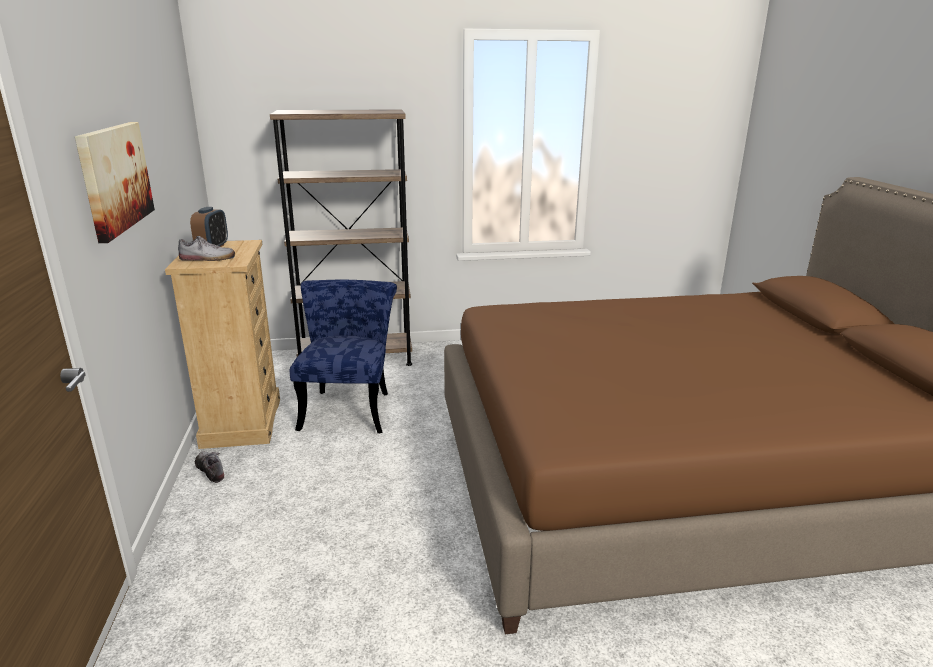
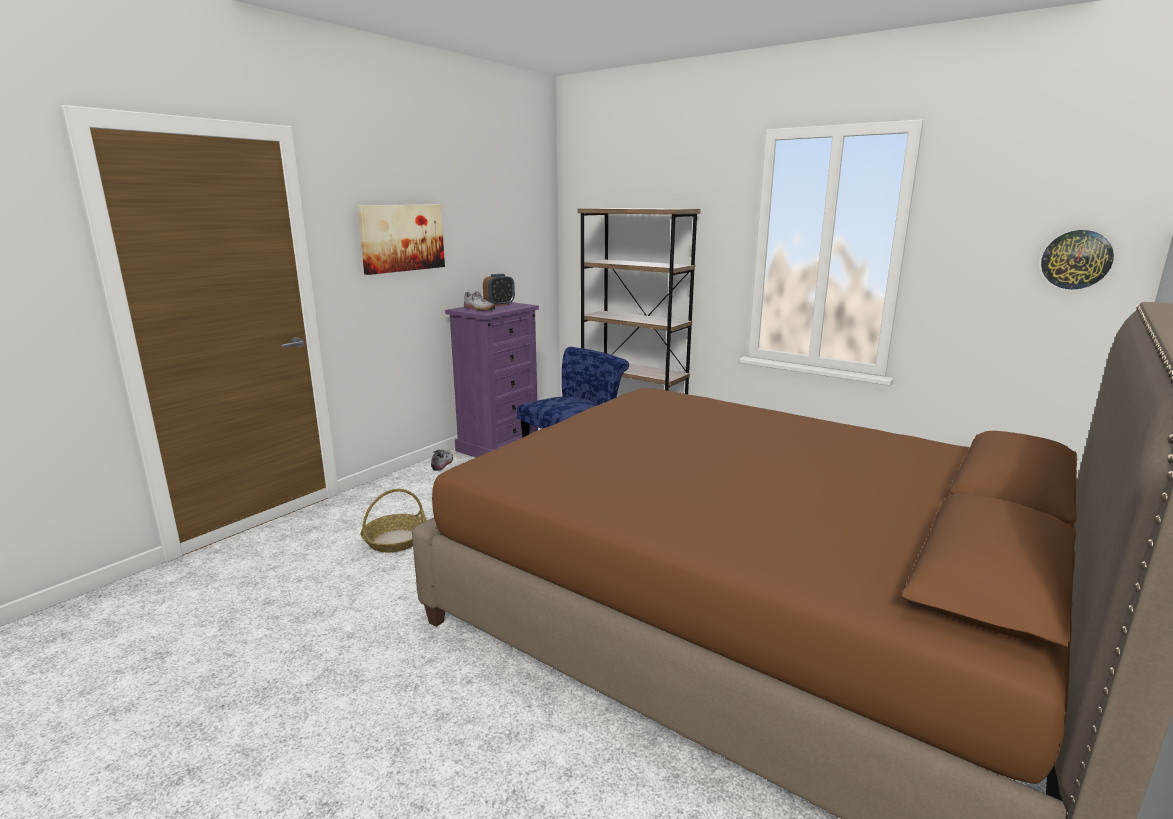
camera: 45 degrees right, 5 degrees down
beige dresser [165,240,280,449] -> purple dresser [445,302,539,457]
none -> basket [361,489,427,552]
none -> wall clock [1041,230,1114,290]

